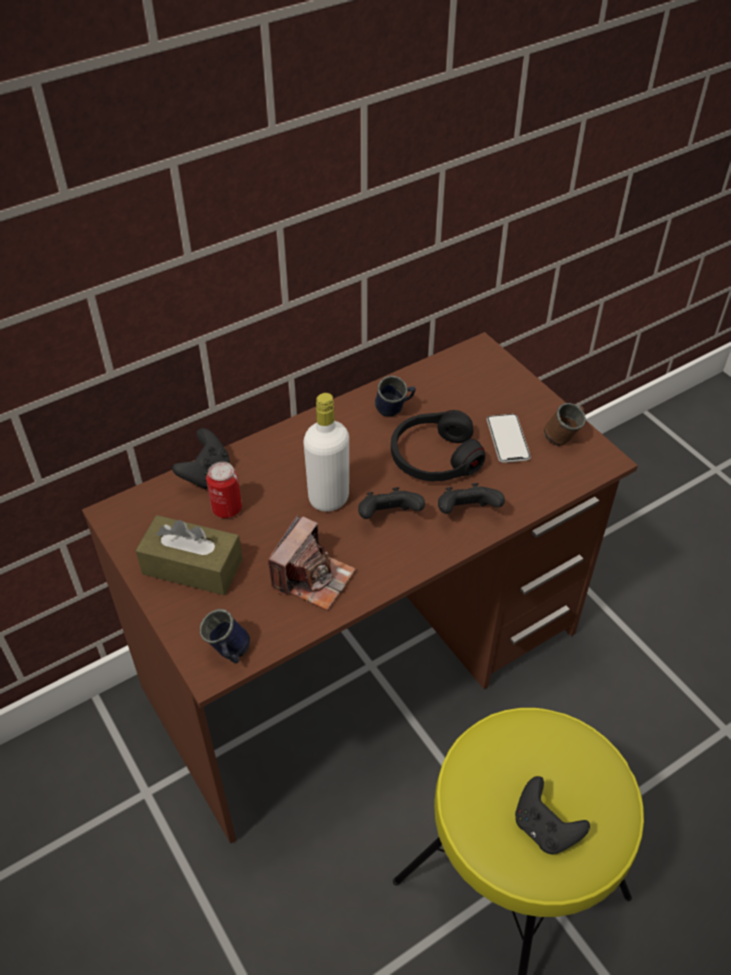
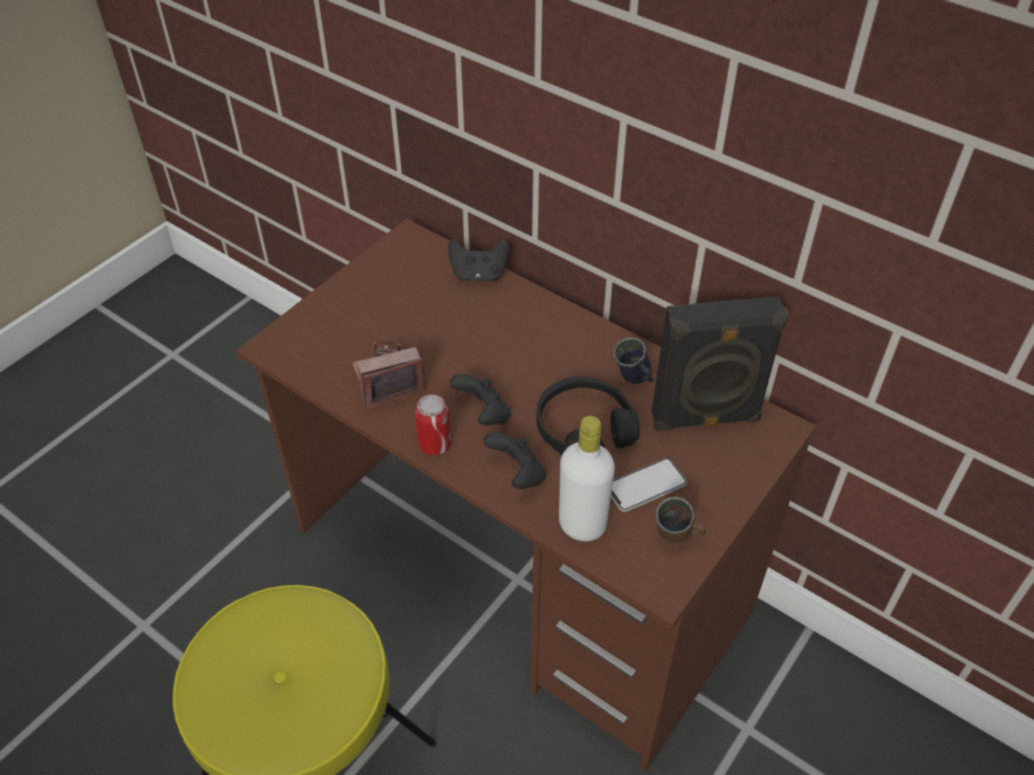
camera: 70 degrees right, 0 degrees up
brown tissue box [135,515,243,595] -> none
blue mug [200,609,250,663] -> none
can [206,462,242,518] -> can moved to [415,395,451,455]
camera [268,515,356,610] -> camera turned 150 degrees clockwise [352,342,425,409]
white bottle [303,393,349,512] -> white bottle moved to [559,416,615,541]
black game controller [515,776,590,854] -> none
none -> black speaker [652,296,789,431]

